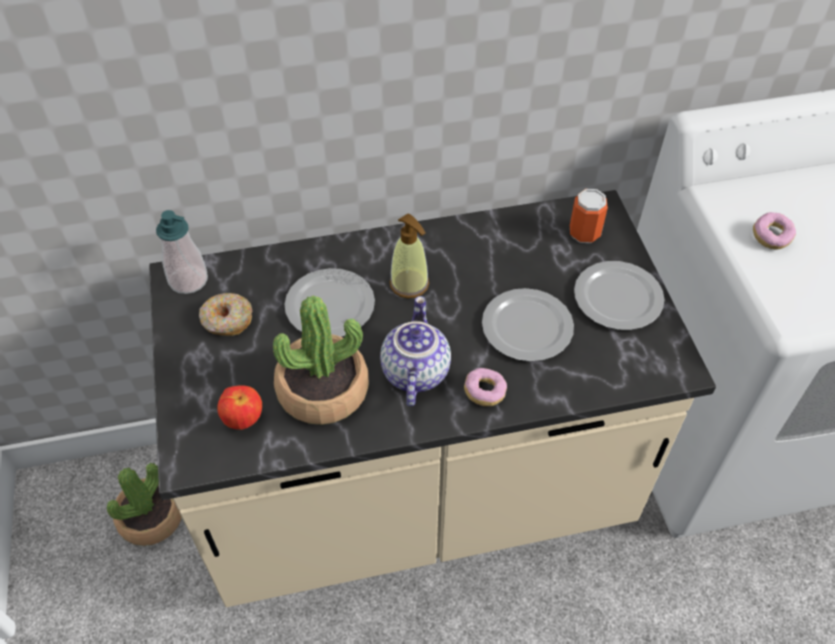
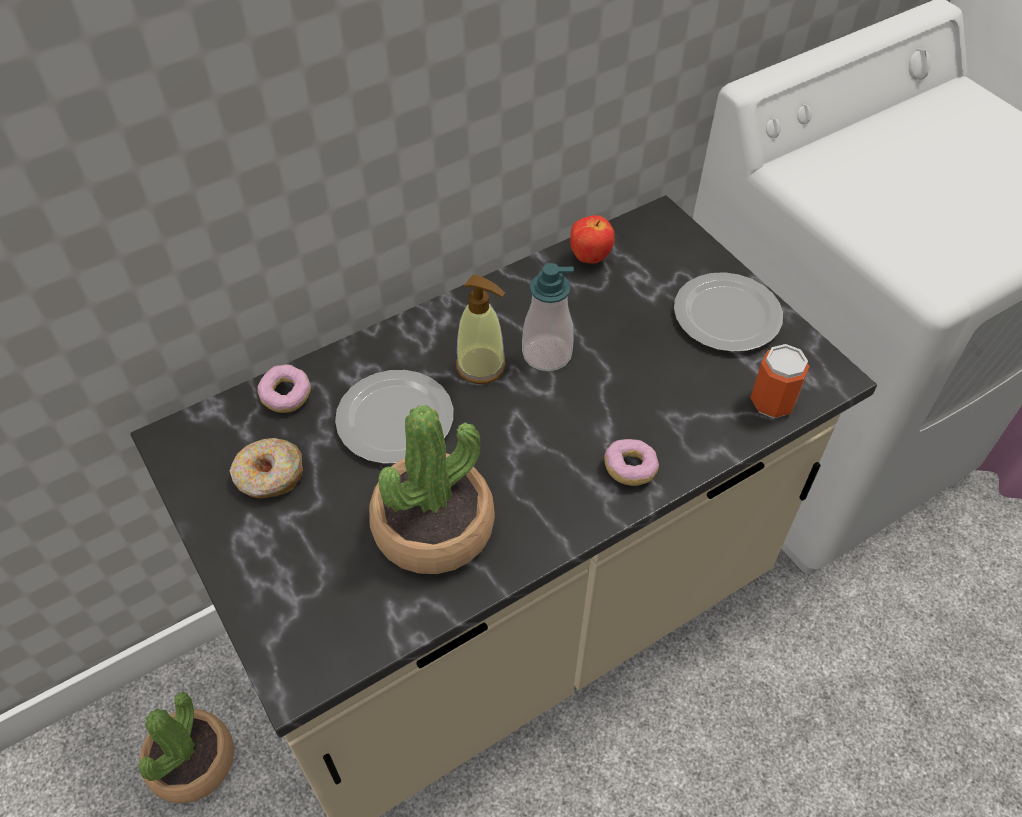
camera: 20 degrees left, 0 degrees up
soap dispenser [156,210,208,294] -> soap dispenser moved to [522,263,574,371]
apple [217,385,262,430] -> apple moved to [570,215,615,264]
teapot [380,296,451,406] -> none
plate [482,288,574,362] -> none
can [570,189,608,243] -> can moved to [750,344,810,418]
donut [753,212,796,250] -> donut moved to [257,364,311,413]

